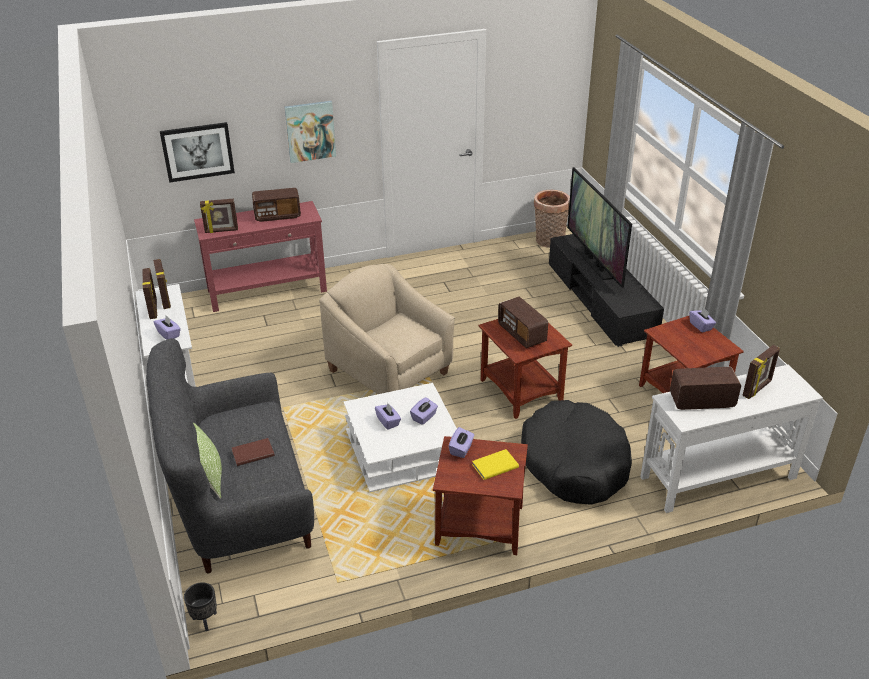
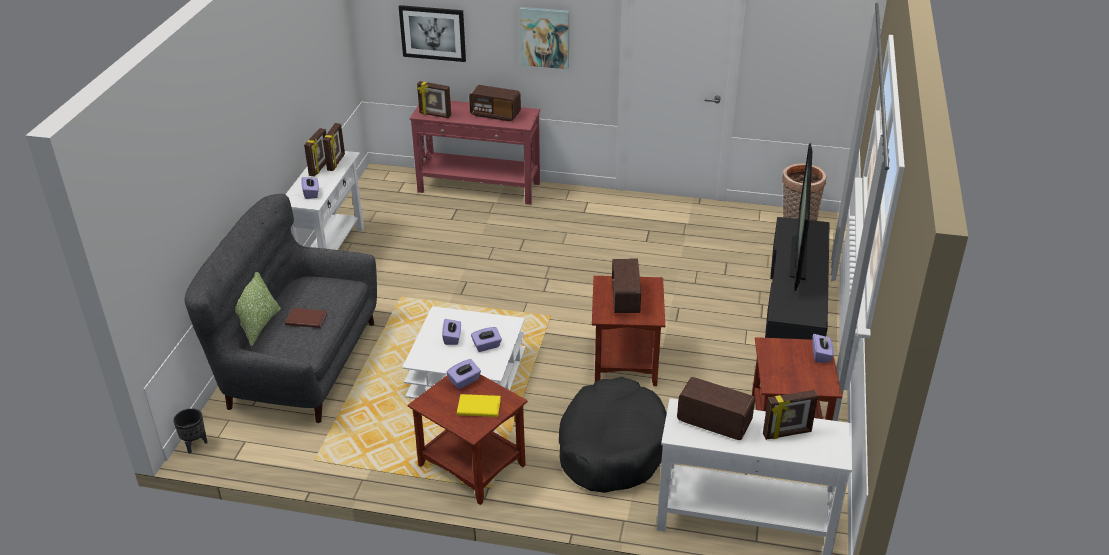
camera: 30 degrees right, 0 degrees up
beige armchair [319,264,455,394] -> none

